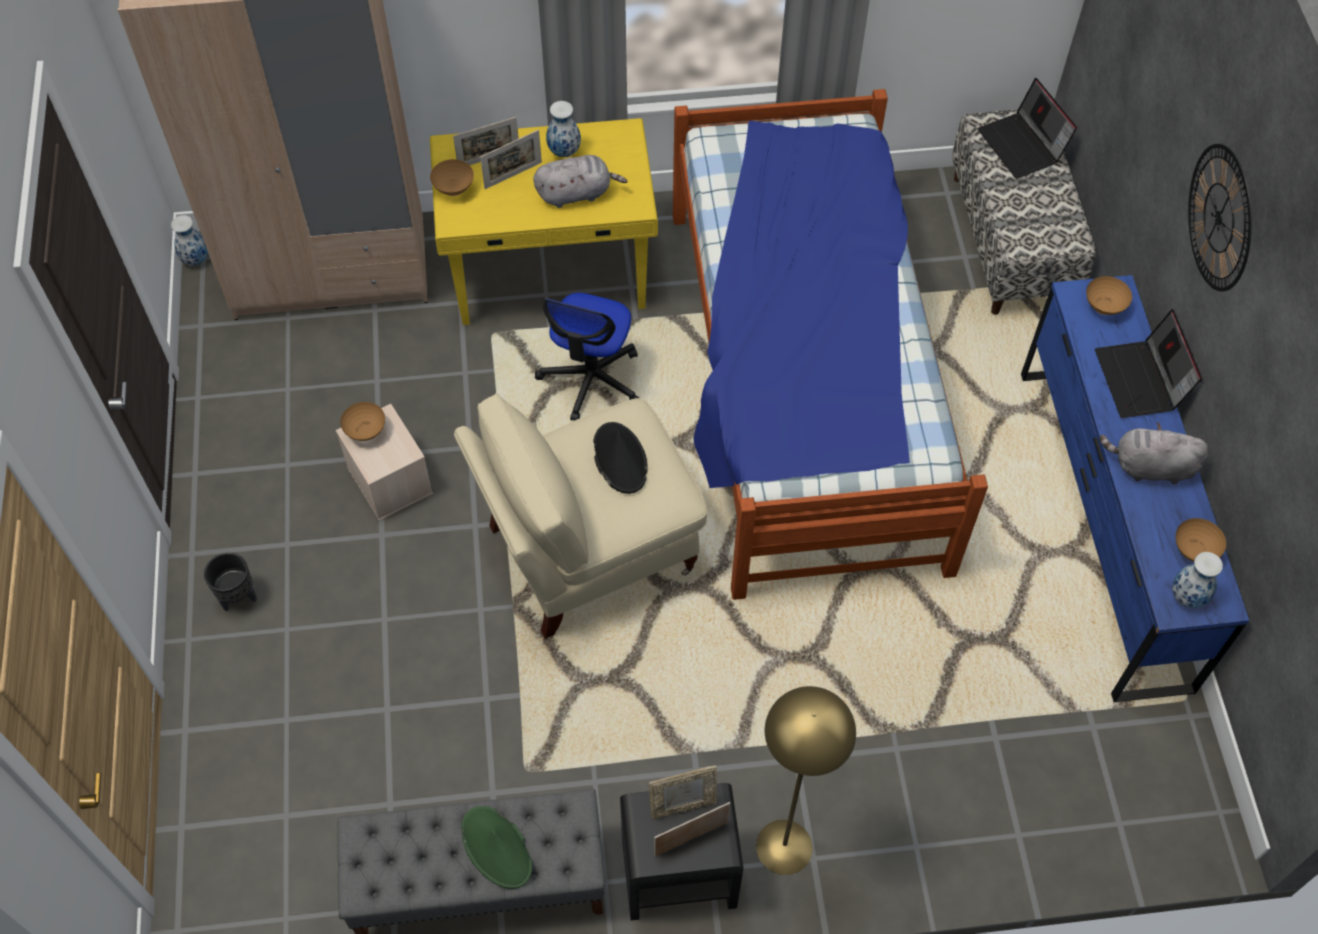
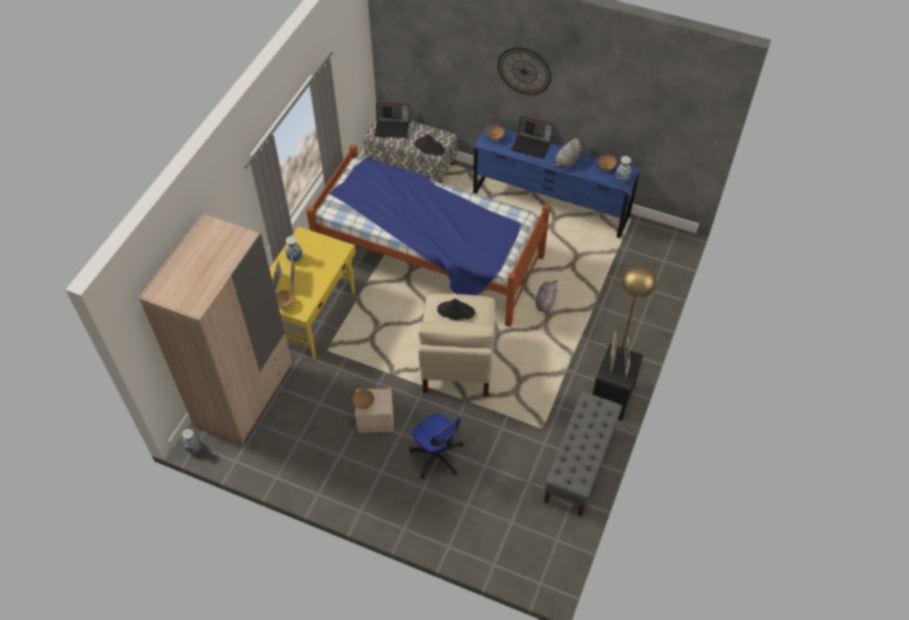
camera: 60 degrees left, 5 degrees down
black planter [204,553,257,612] -> none
green hat [461,806,532,889] -> none
grey plush toy [533,155,627,208] -> grey plush toy moved to [536,280,558,312]
office chair [535,293,639,421] -> office chair moved to [410,414,464,479]
none -> black hat [415,134,445,156]

